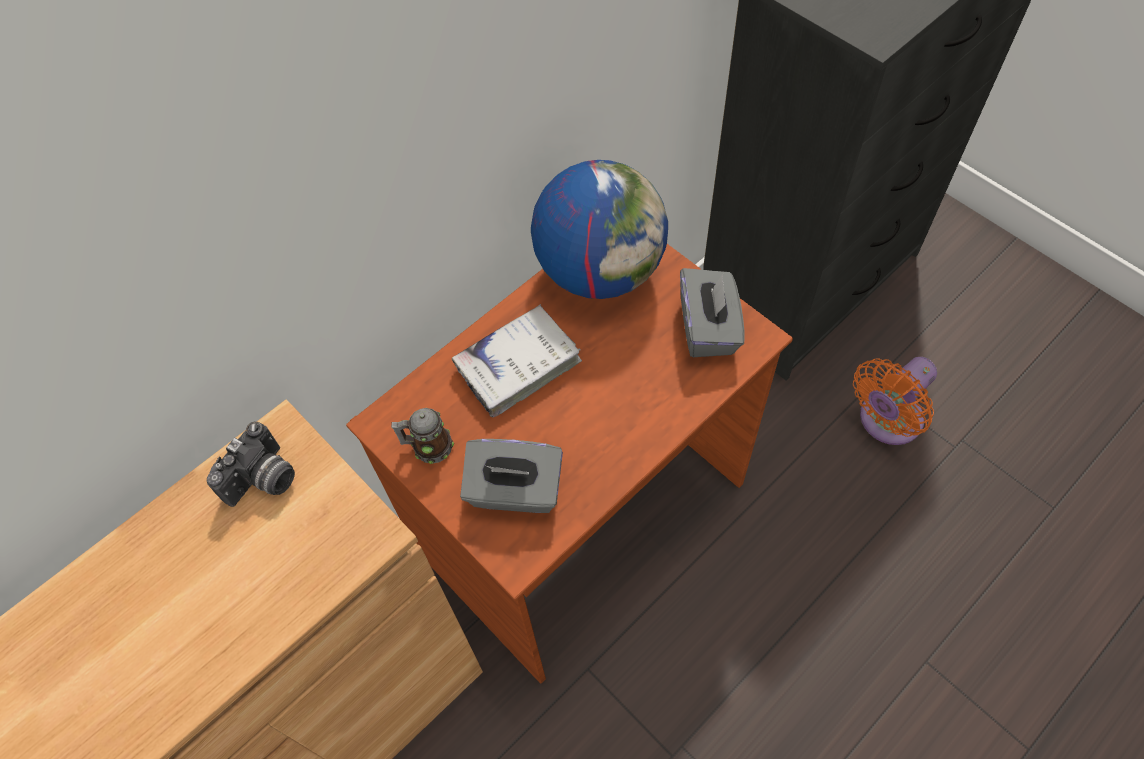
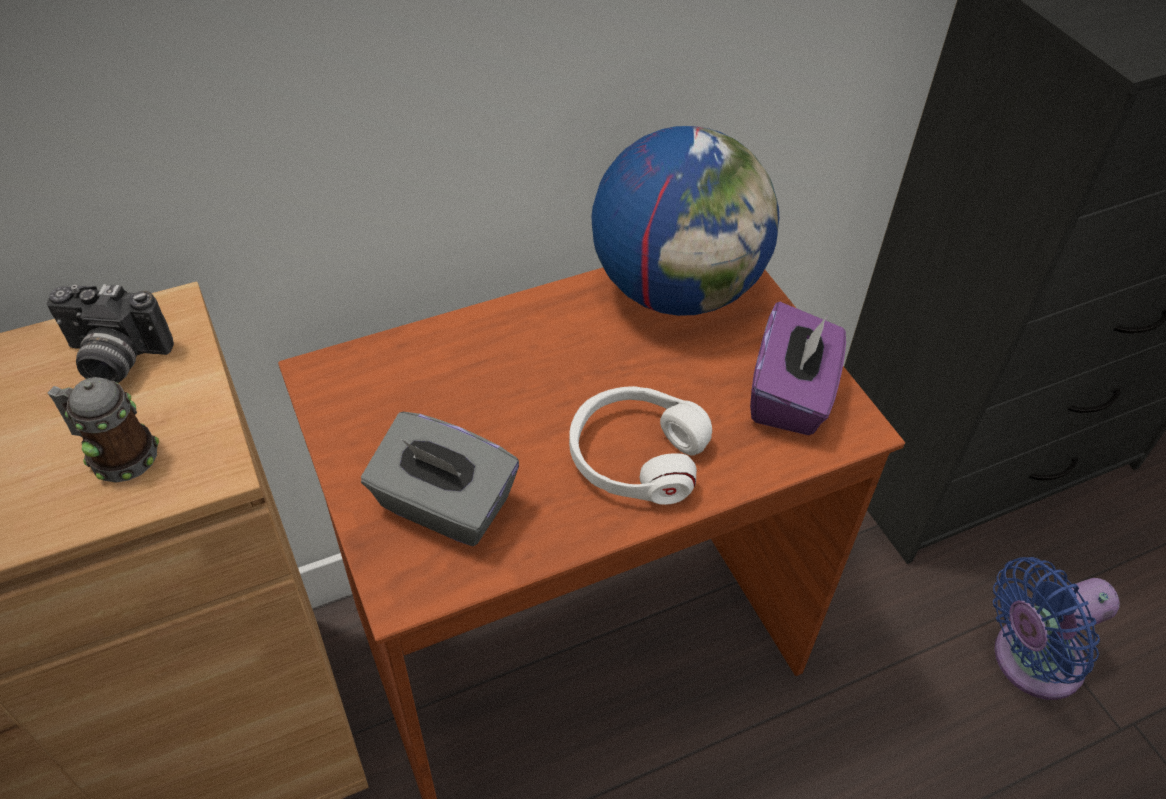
camera: 15 degrees right, 10 degrees down
camera [207,421,295,507] -> camera turned 45 degrees clockwise [47,284,174,383]
mug [391,408,454,464] -> mug moved to [47,377,159,482]
white book [452,304,582,418] -> none
grey tissue box [680,268,744,357] -> purple tissue box [750,302,846,435]
orange fan [853,357,937,445] -> blue fan [993,557,1120,700]
none -> white headphones [569,386,712,505]

